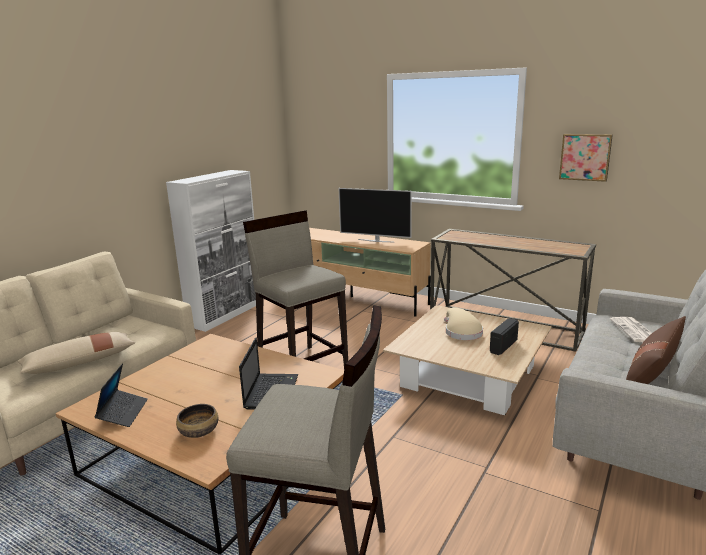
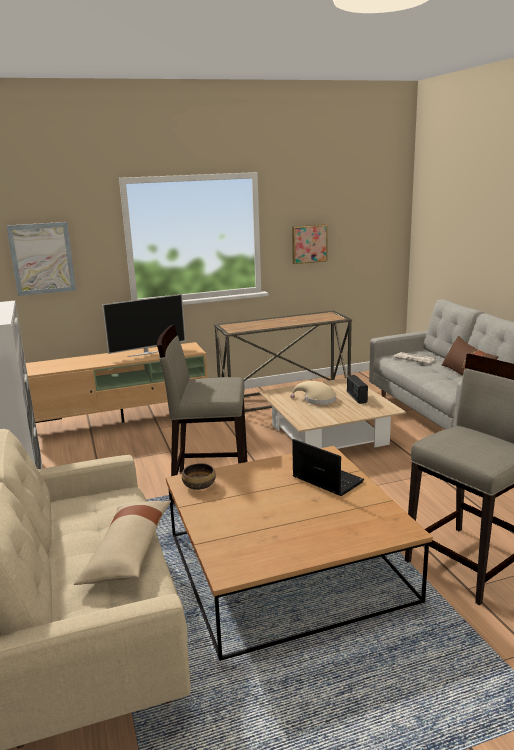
camera: 50 degrees left, 0 degrees up
laptop [94,363,148,427] -> none
bowl [176,404,218,438] -> bowl moved to [182,463,216,490]
none -> picture [6,222,76,296]

